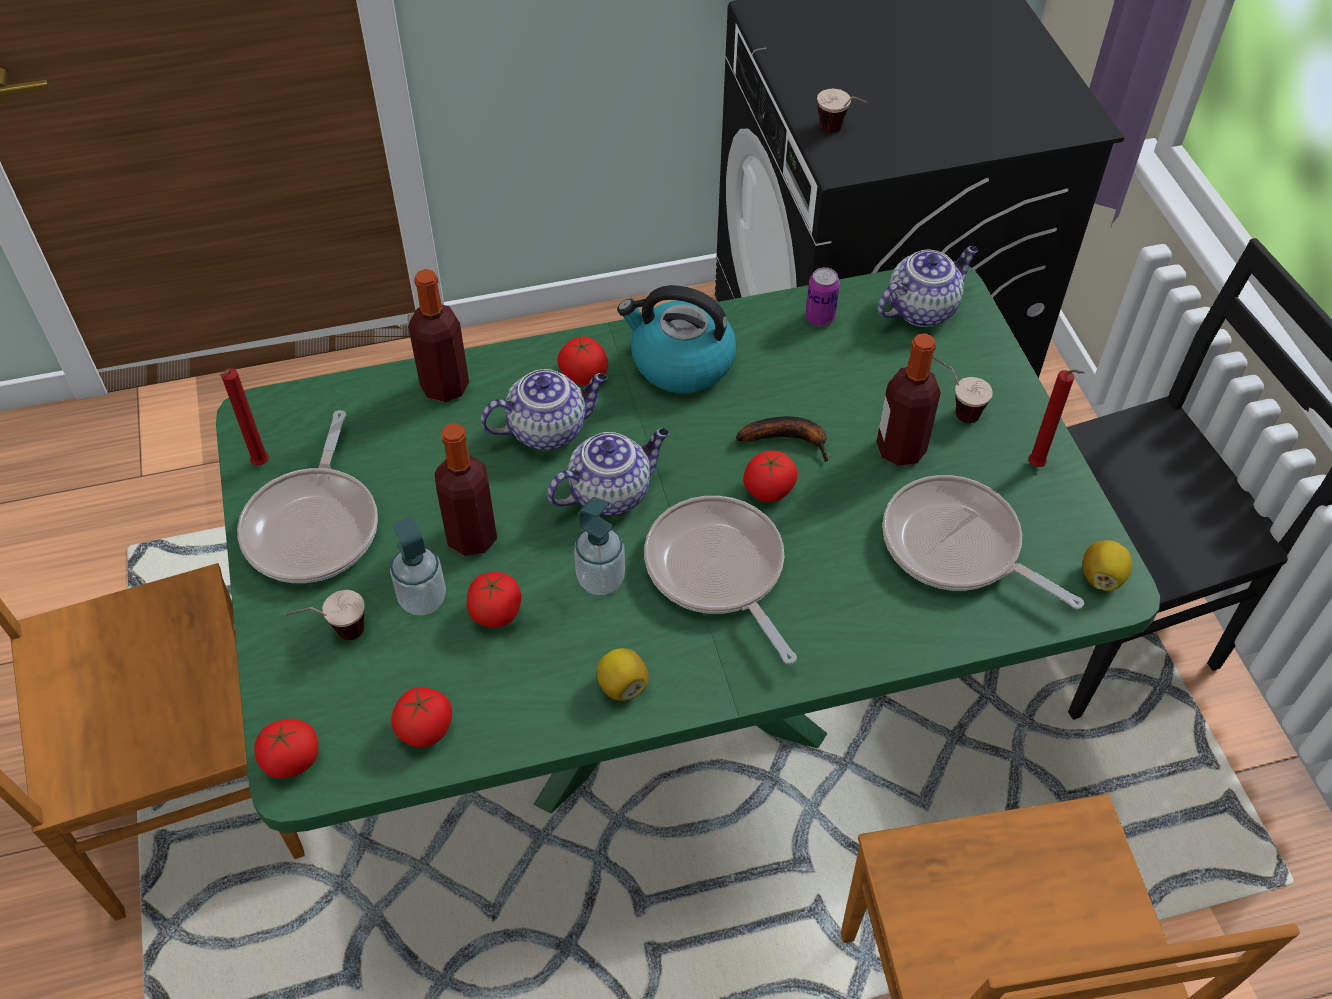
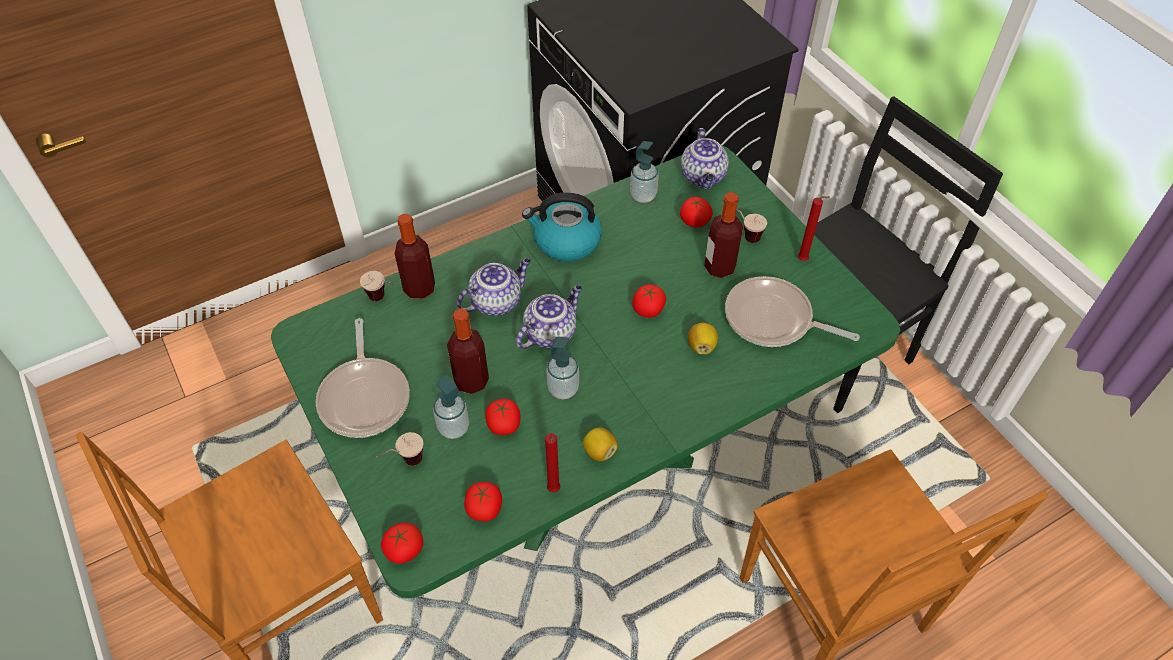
camera: 15 degrees left, 0 degrees up
red candle [219,368,269,466] -> red candle moved to [545,433,561,493]
tomato [557,336,608,385] -> tomato moved to [680,197,713,227]
frying pan [644,496,797,664] -> none
banana [736,416,829,462] -> none
can [805,267,840,326] -> soap dispenser [630,141,659,203]
cup [817,89,868,133] -> cup moved to [360,271,394,301]
teapot [877,246,978,327] -> teapot turned 135 degrees clockwise [681,128,729,190]
lemon [1083,540,1132,591] -> lemon moved to [688,323,718,354]

